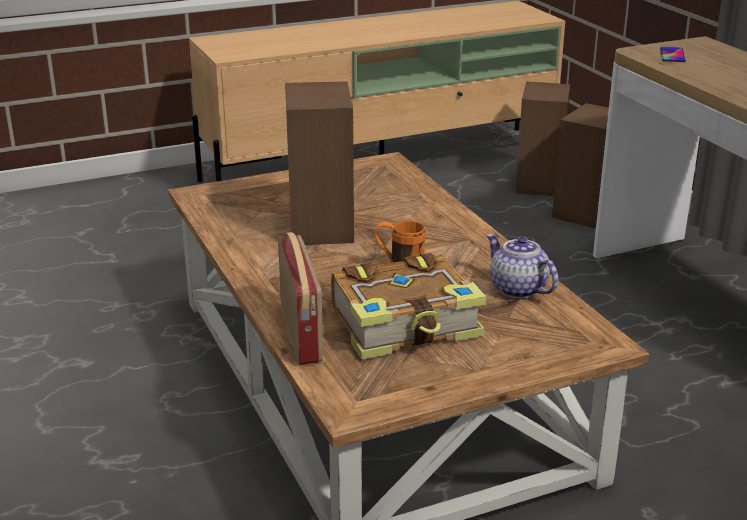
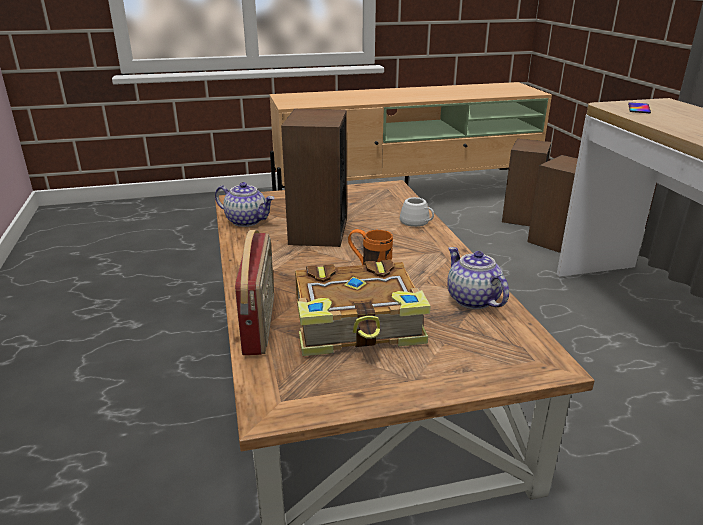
camera: 10 degrees right, 0 degrees up
none -> teapot [215,182,275,227]
none -> white mug [400,197,434,227]

